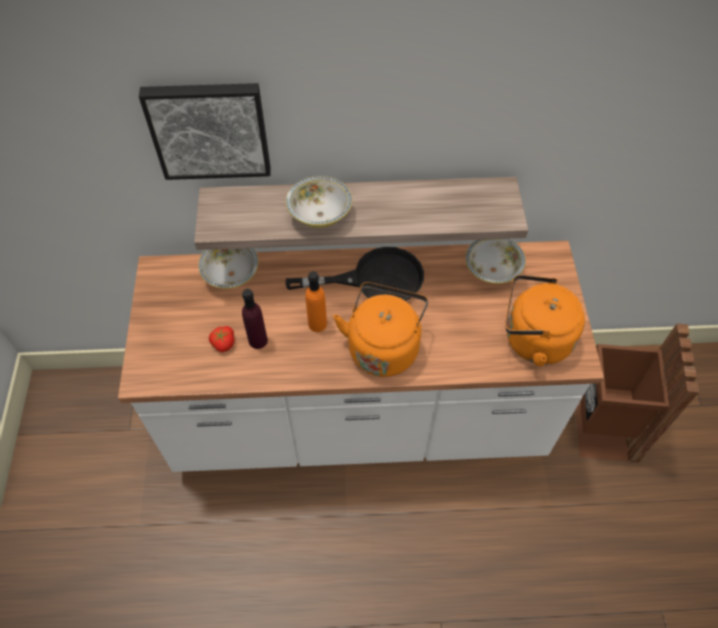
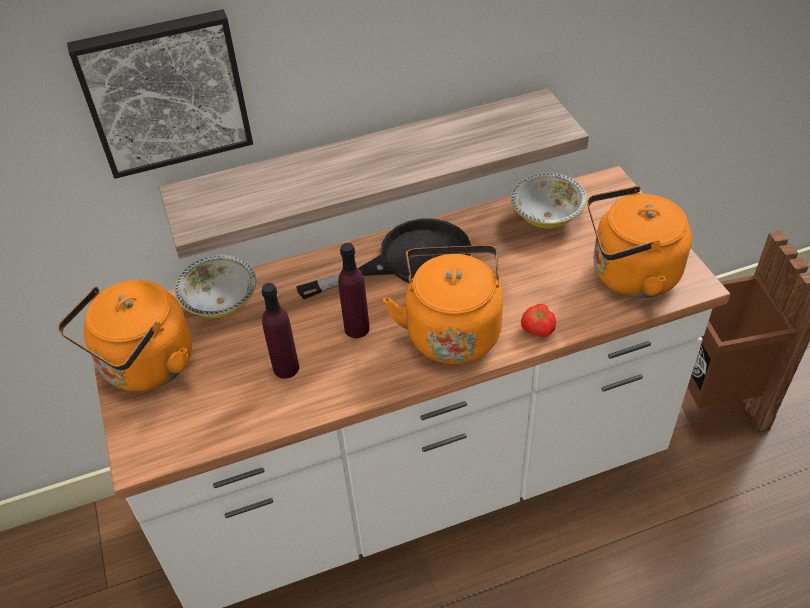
camera: 15 degrees left, 10 degrees down
tomato [209,326,235,352] -> tomato moved to [521,304,556,337]
bowl [286,176,352,228] -> none
orange bottle [305,271,327,332] -> purple bottle [338,243,370,338]
none -> orange kettle [58,280,192,391]

